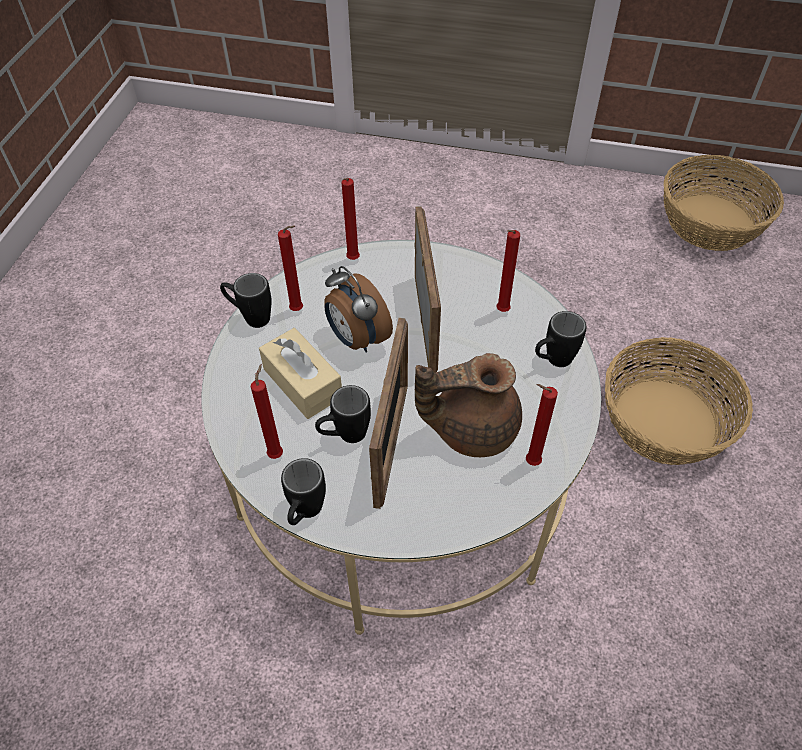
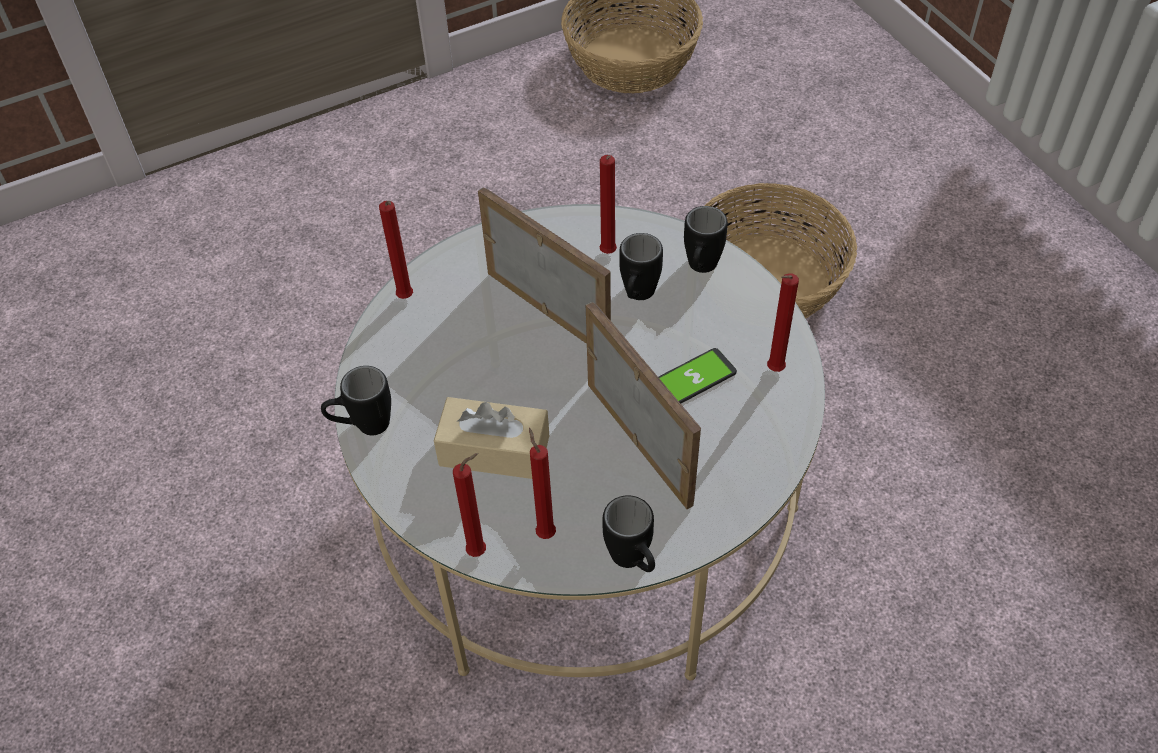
camera: 40 degrees left, 0 degrees up
red candle [278,225,303,311] -> red candle moved to [453,453,486,557]
black mug [315,385,371,443] -> black mug moved to [619,233,663,300]
alarm clock [324,266,393,353] -> none
brown teapot [415,353,522,457] -> phone [659,348,737,404]

